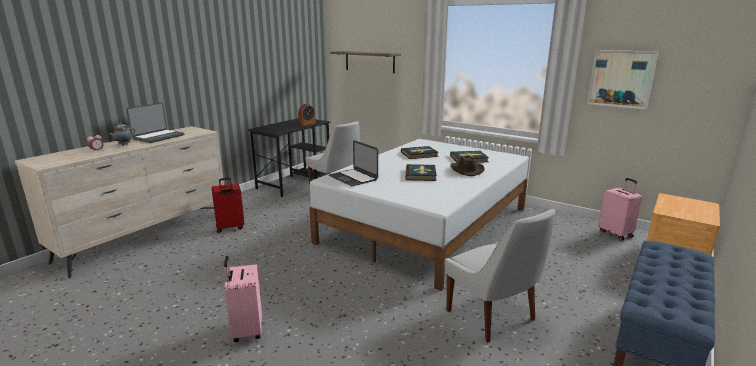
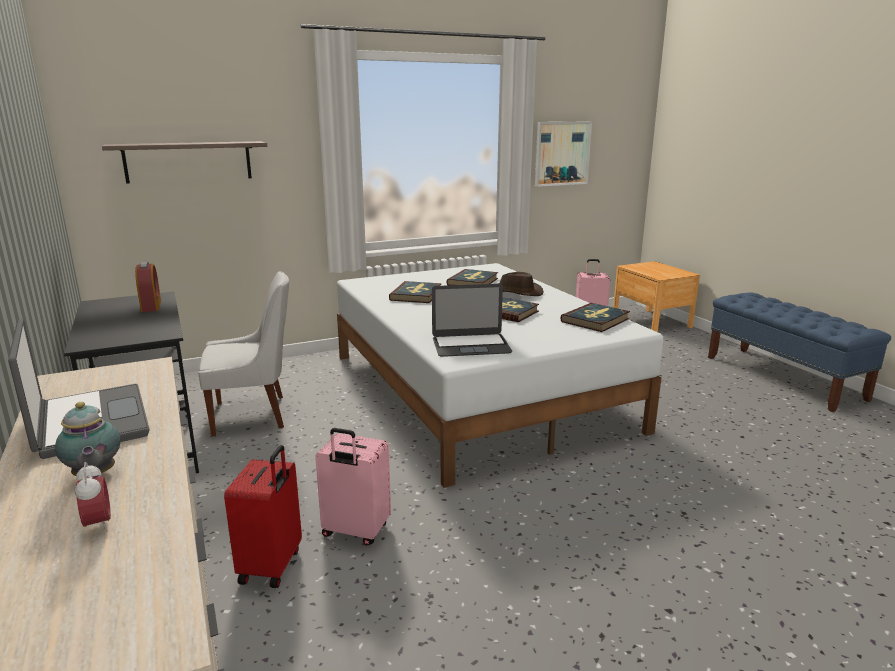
camera: 60 degrees left, 0 degrees up
pink suitcase [224,256,262,342] -> pink suitcase moved to [315,428,391,545]
white chair [445,209,556,343] -> none
none -> book [561,303,630,332]

